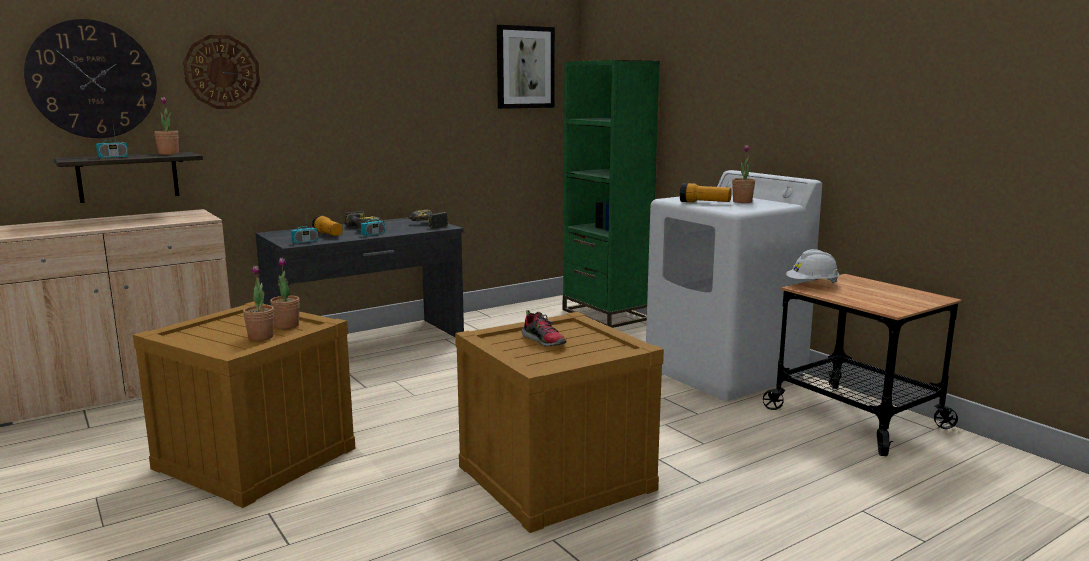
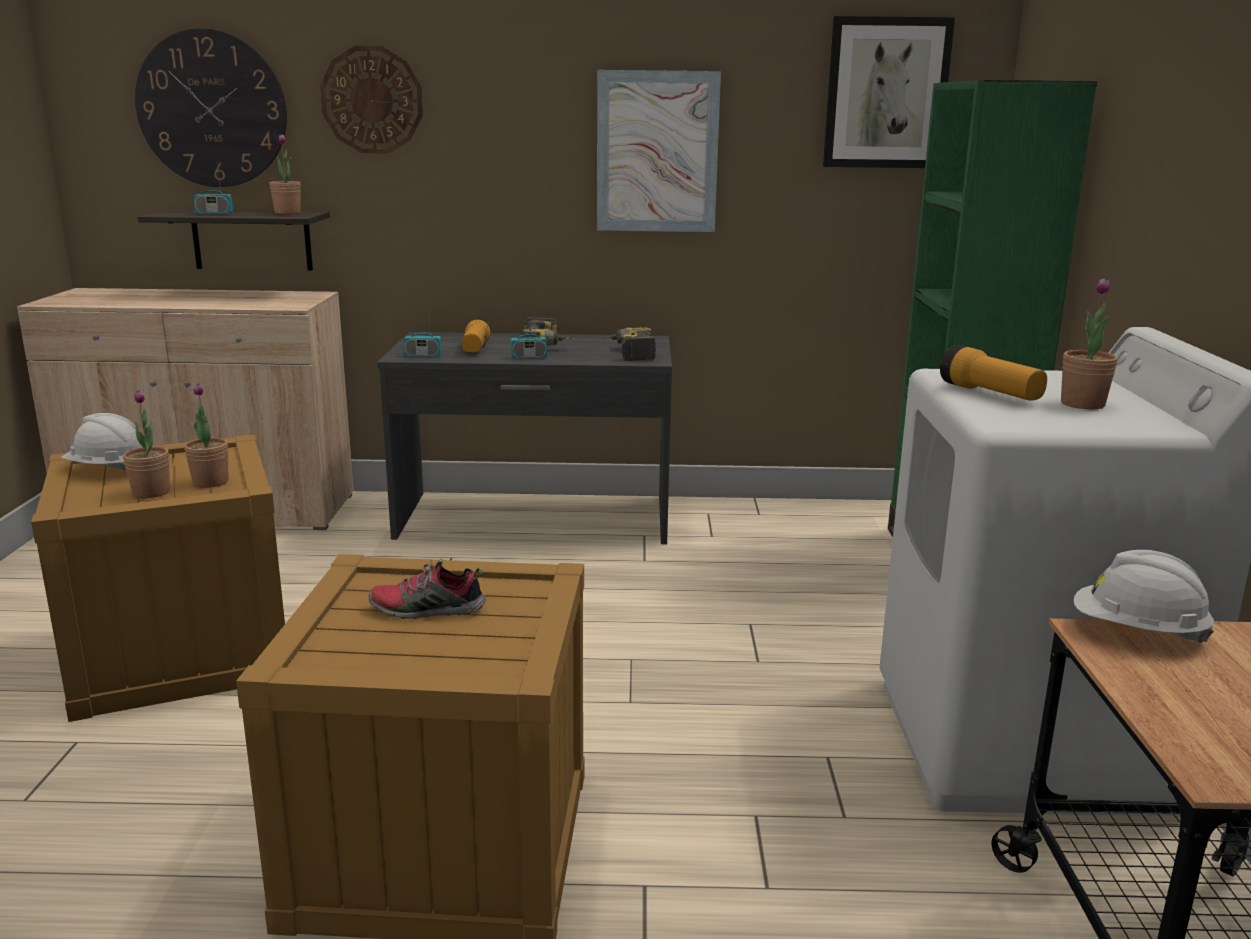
camera: 35 degrees right, 5 degrees up
shoe [522,310,567,347] -> shoe turned 90 degrees clockwise [369,559,486,619]
none -> white hard hat [62,413,142,470]
none -> picture [597,70,721,232]

